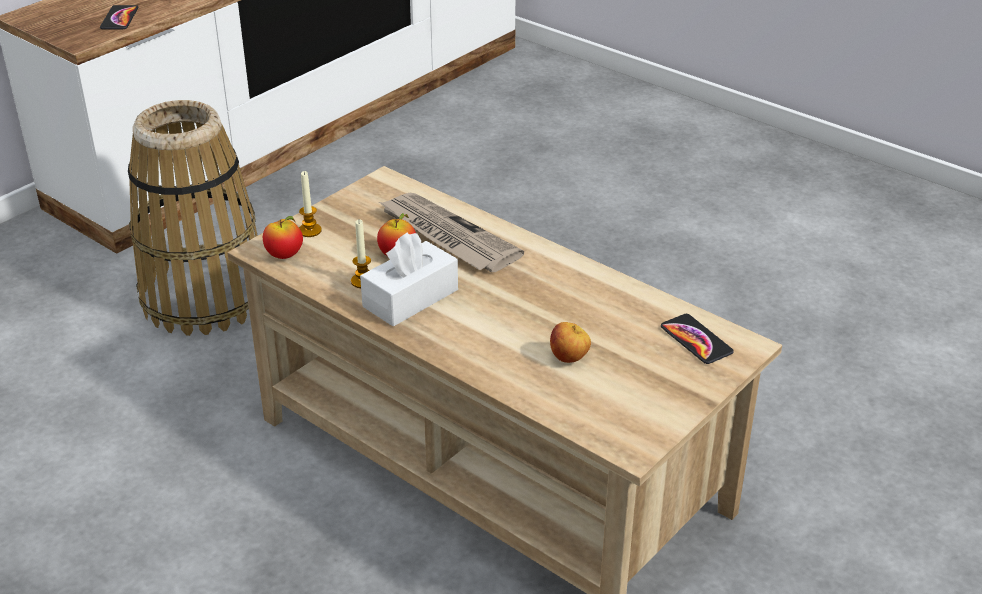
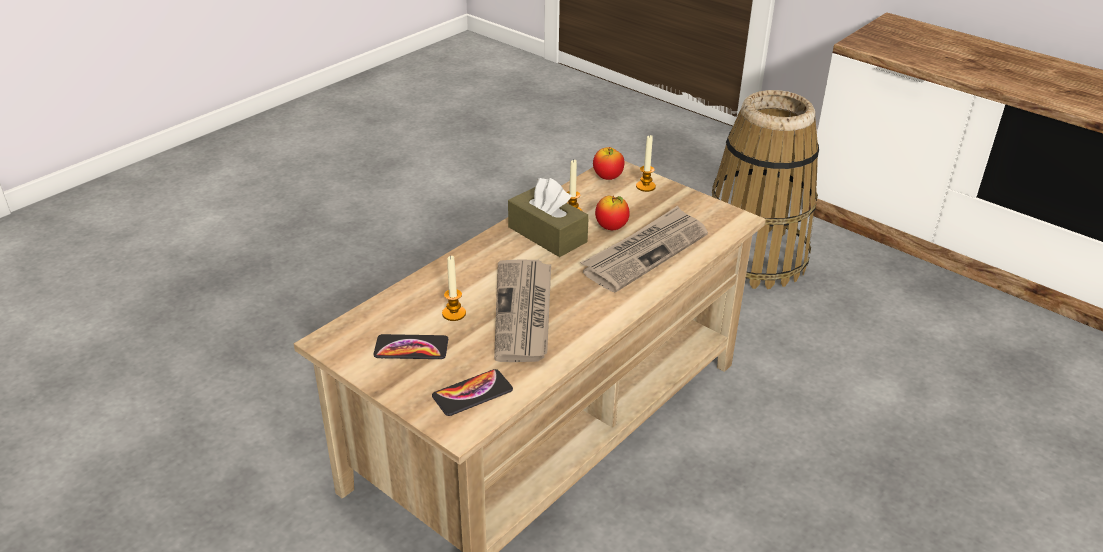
camera: 90 degrees right, 0 degrees up
phone [100,5,138,29] -> phone moved to [373,334,448,359]
white tissue box [360,232,458,327] -> brown tissue box [508,178,589,257]
apple [550,322,591,363] -> candle [442,256,466,321]
none -> newspaper [494,259,551,362]

